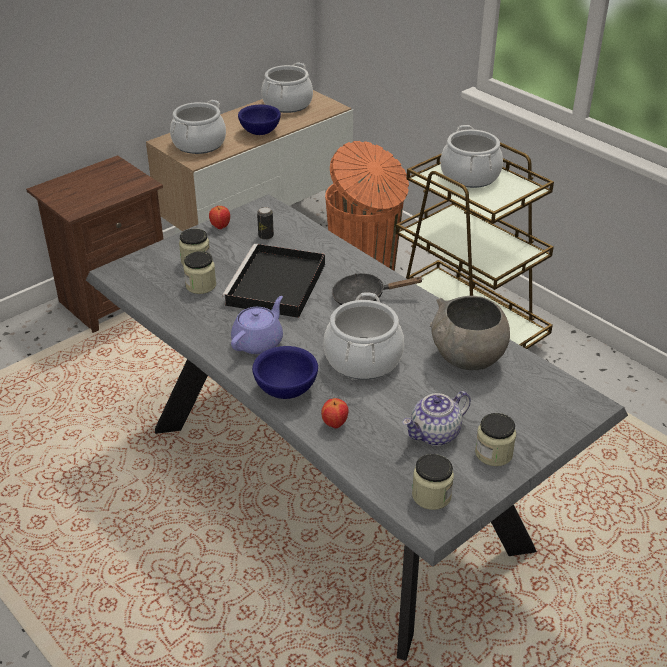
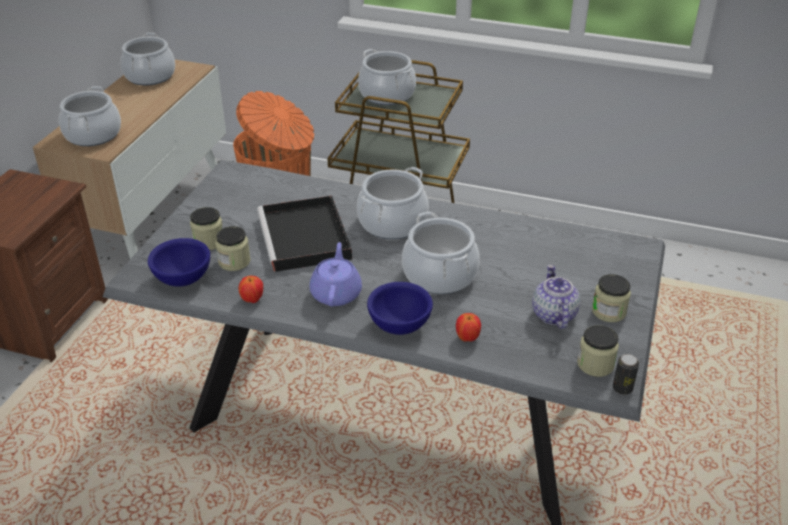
camera: 30 degrees left, 0 degrees up
apple [209,206,230,229] -> apple moved to [239,276,263,303]
blue bowl [238,105,281,135] -> blue bowl moved to [148,238,210,287]
can [257,207,274,240] -> can moved to [613,354,639,395]
black frying pan [332,273,422,305] -> cooking pot [357,167,429,239]
teapot [402,391,471,446] -> teapot turned 150 degrees clockwise [532,265,580,329]
grey bowl [430,296,510,370] -> none

